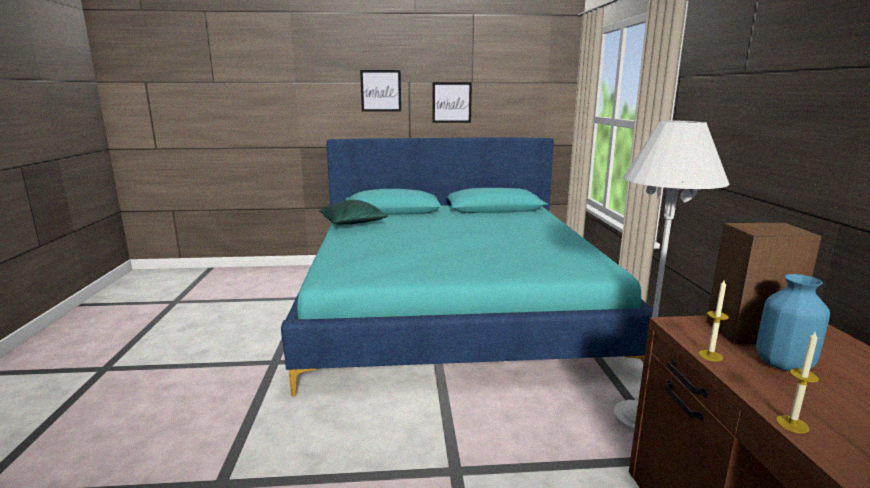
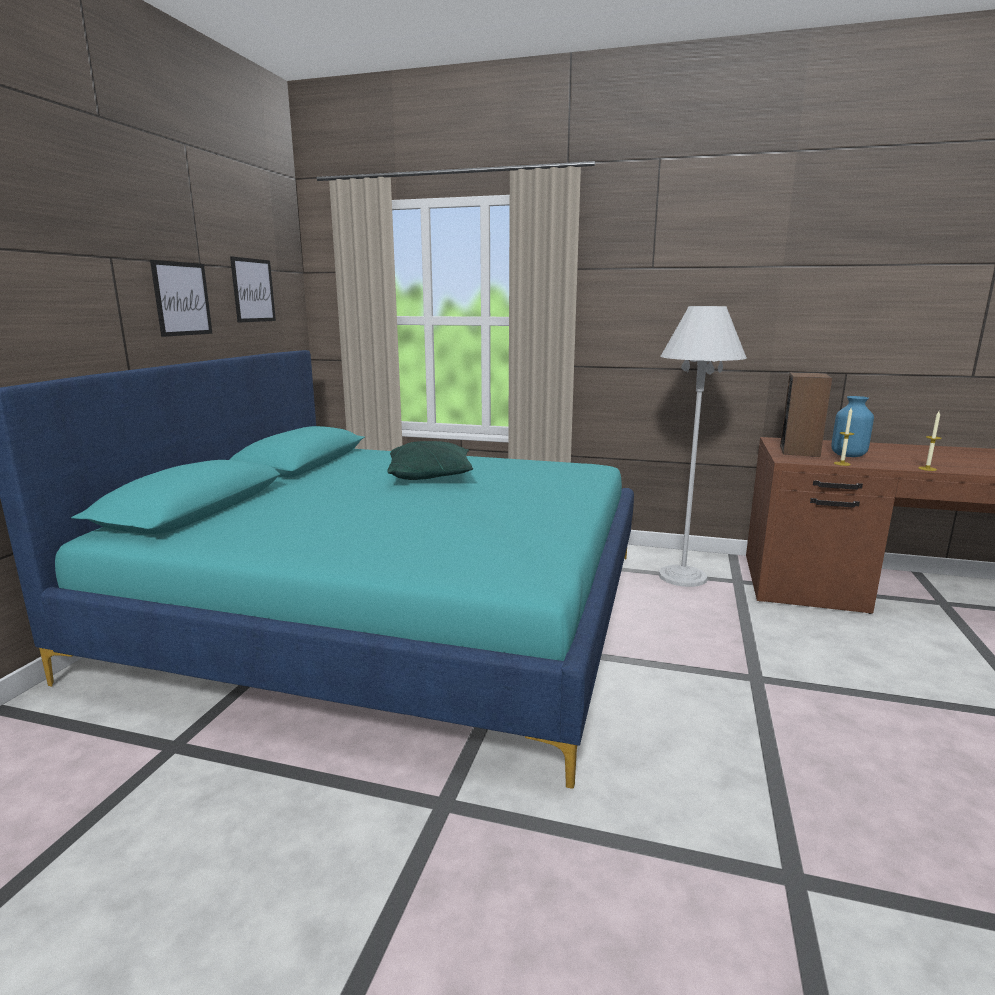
camera: 70 degrees left, 0 degrees up
green pillow [319,200,388,225] -> green pillow moved to [388,441,473,480]
picture [360,70,401,112] -> picture moved to [230,256,276,322]

